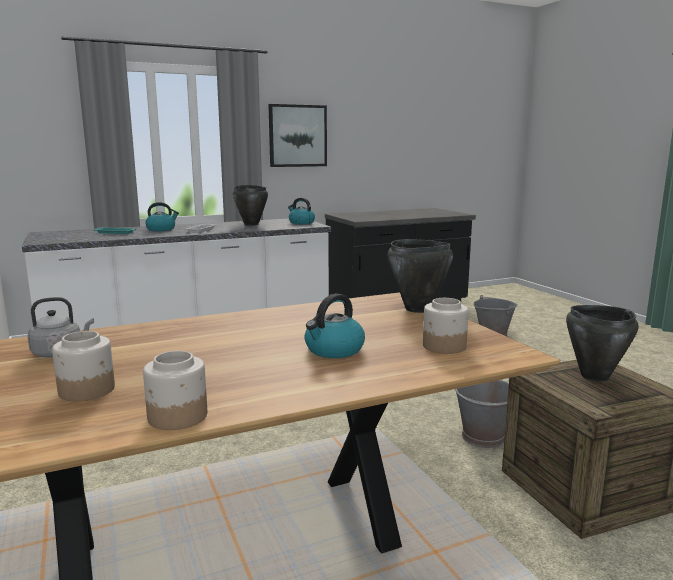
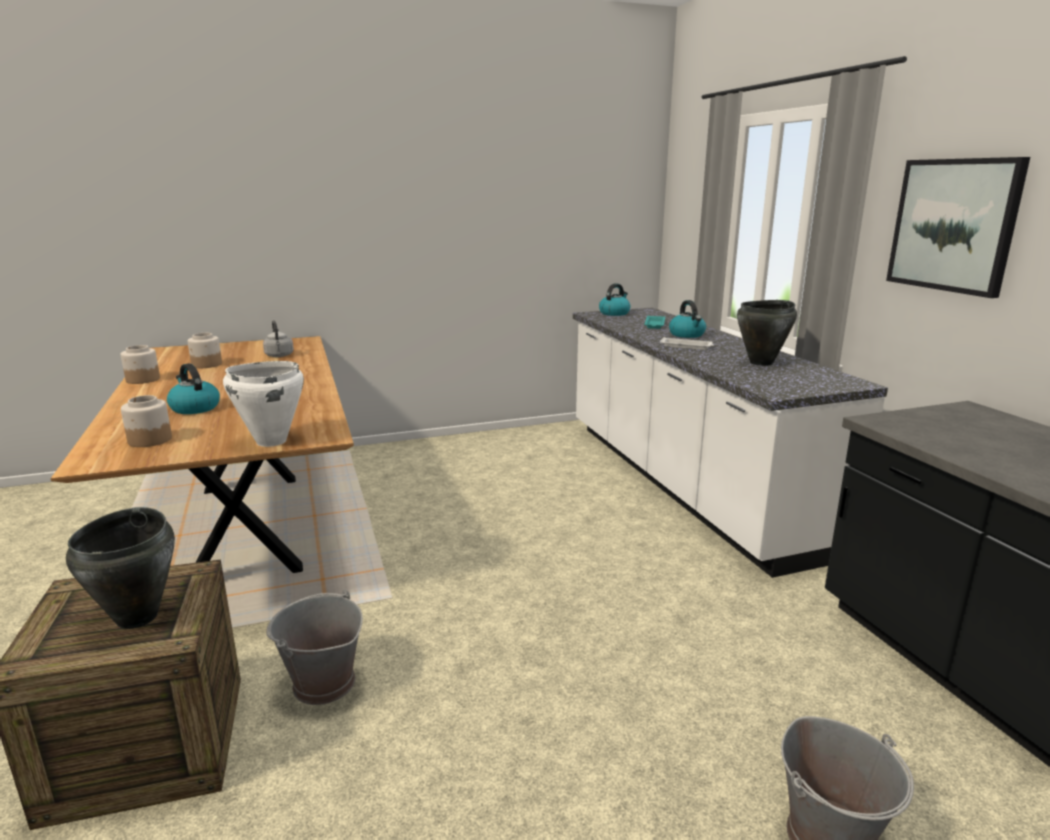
camera: 95 degrees right, 5 degrees up
kettle [288,198,315,224] -> kettle moved to [599,283,631,316]
black cooking pot [388,239,453,313] -> white cooking pot [223,361,304,447]

